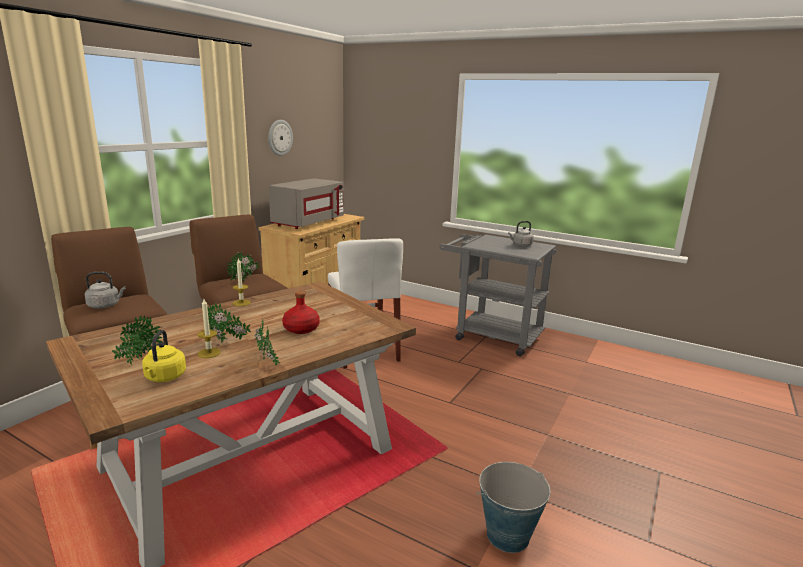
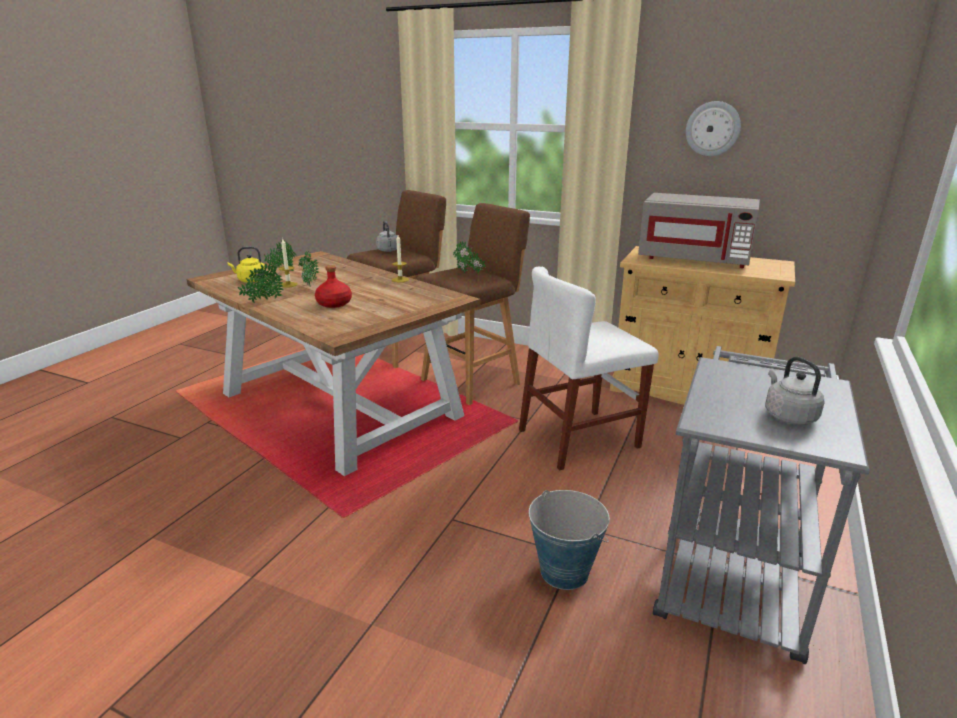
camera: 85 degrees right, 5 degrees up
bucket [476,462,550,553] -> bucket moved to [529,490,610,590]

